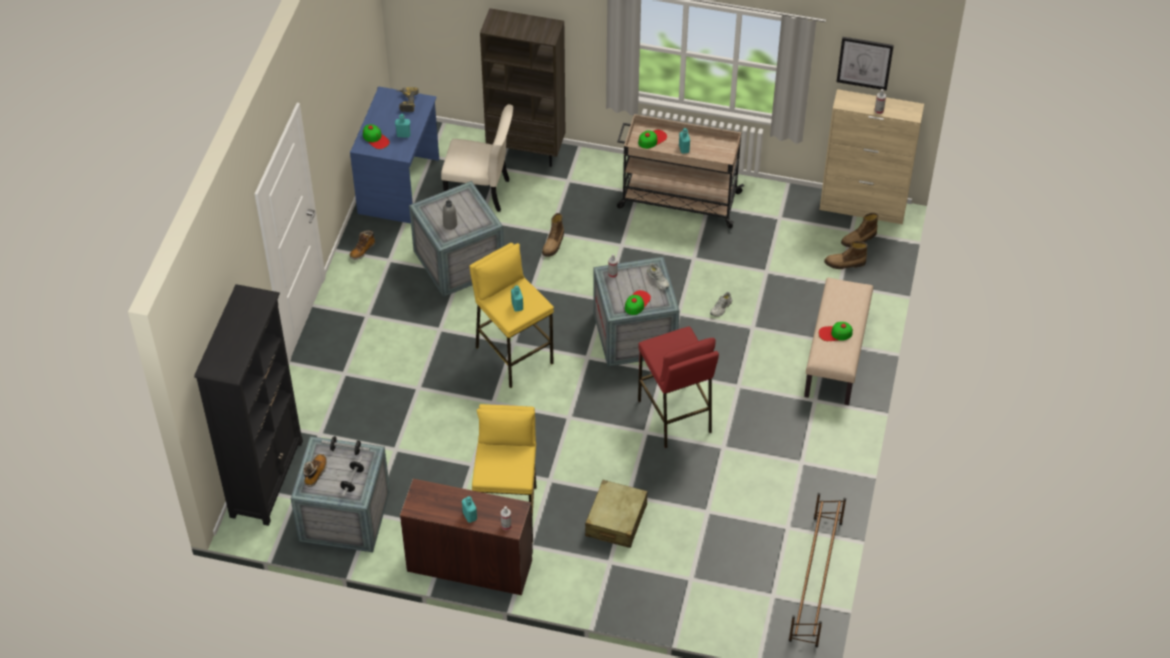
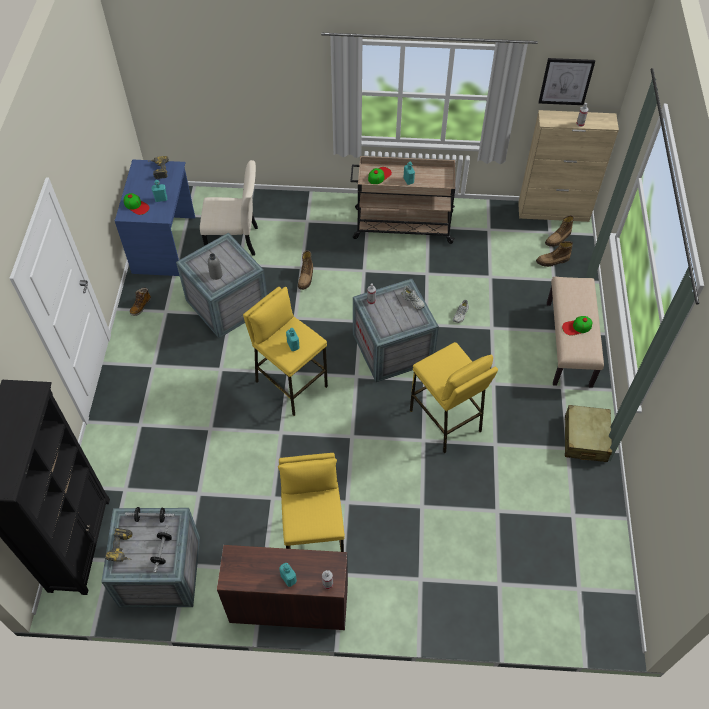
camera: 10 degrees left, 5 degrees up
boot [304,454,327,487] -> power drill [105,528,132,562]
brown bookcase [480,8,565,167] -> none
beige suitcase [585,480,647,548] -> beige suitcase moved to [565,405,612,462]
cap [625,290,651,315] -> none
red stool [638,326,719,448] -> yellow stool [410,342,498,453]
brown shoe rack [789,493,846,647] -> none

